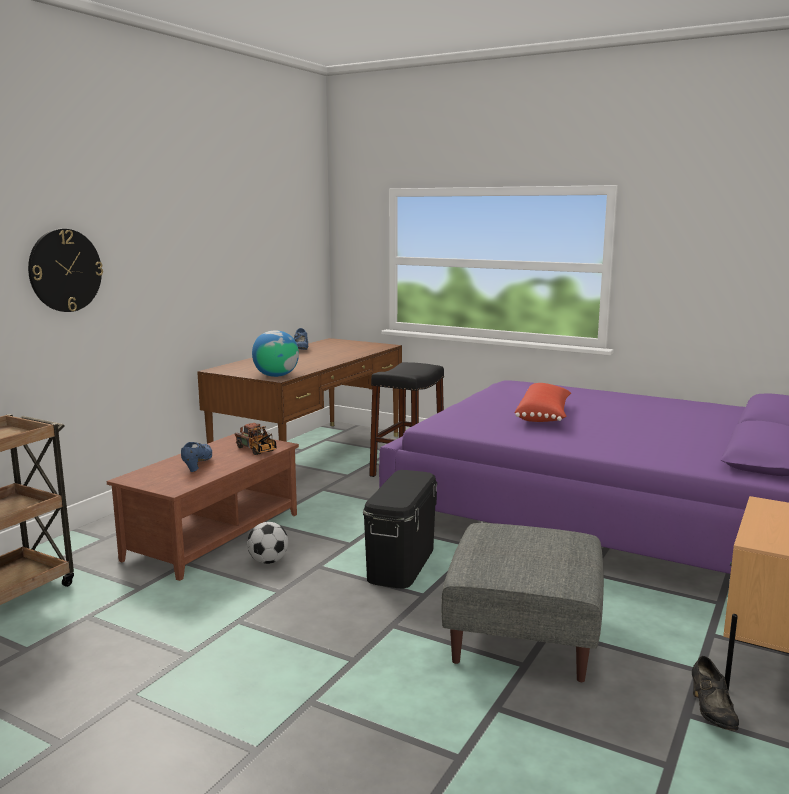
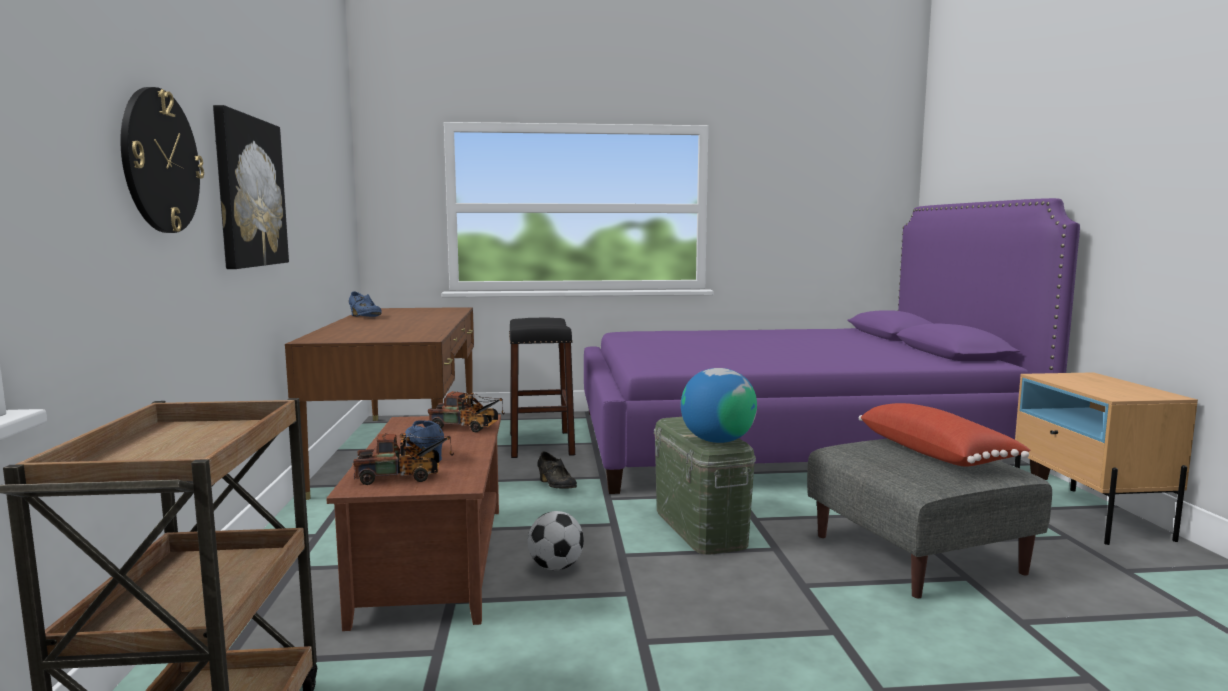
camera: 35 degrees left, 5 degrees down
globe [252,330,299,377] -> globe moved to [681,368,757,443]
black storage box [363,470,437,589] -> green storage box [654,417,756,555]
red pillow [514,383,571,422] -> red pillow moved to [859,403,1030,467]
black shoe [692,656,739,731] -> black shoe moved to [537,451,577,489]
none -> picture [213,105,289,269]
none -> toy truck [352,433,454,485]

